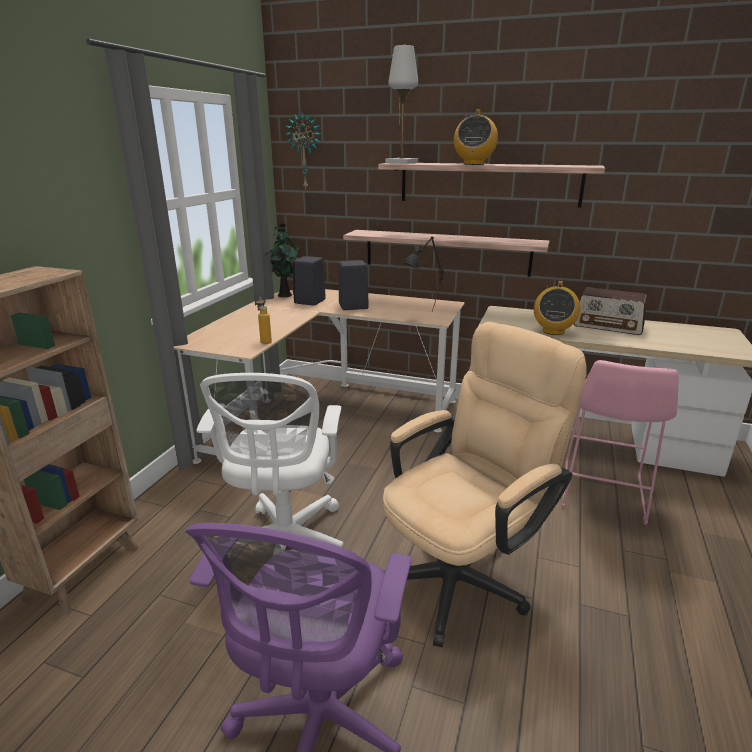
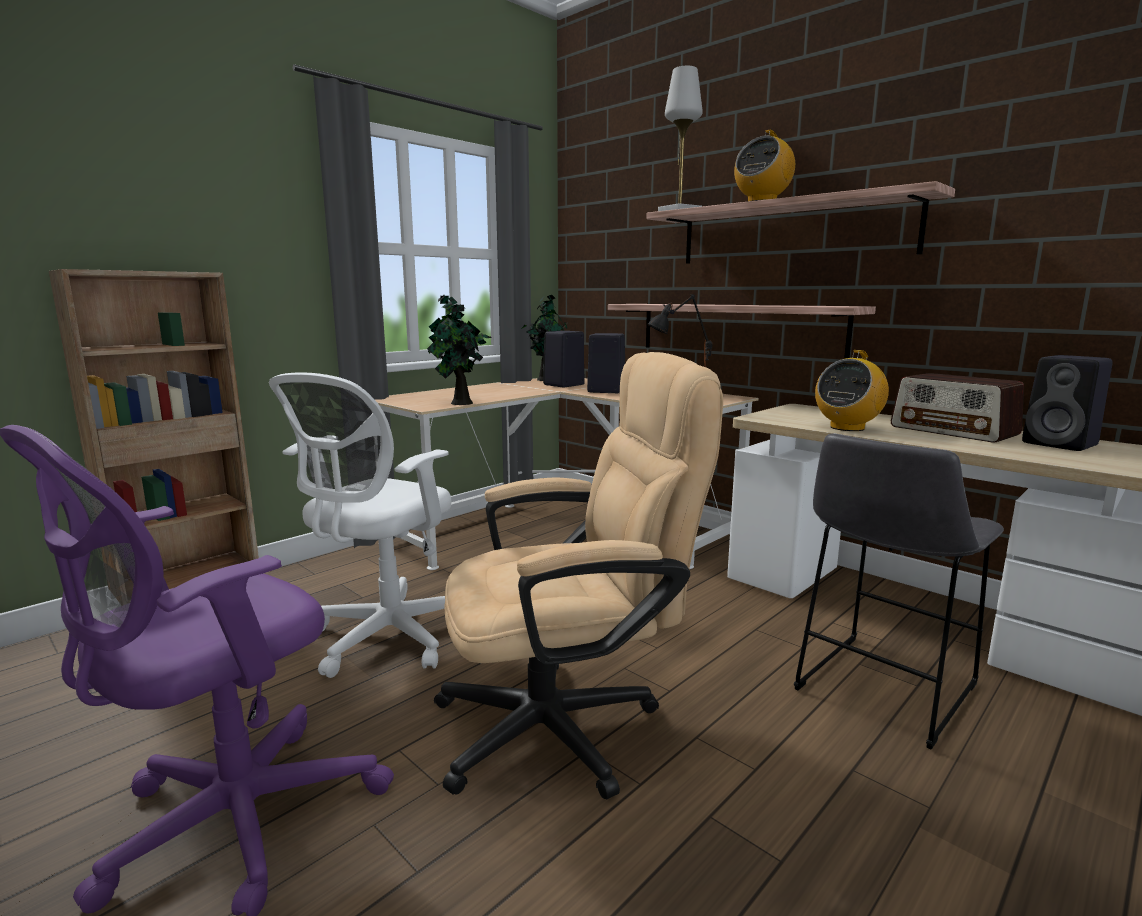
camera: 25 degrees right, 10 degrees down
bottle [256,297,272,344] -> potted plant [427,295,492,405]
wall clock [285,112,321,189] -> none
pink stool [562,360,679,525] -> grey stool [794,433,1004,749]
none -> black speaker [1022,355,1113,451]

